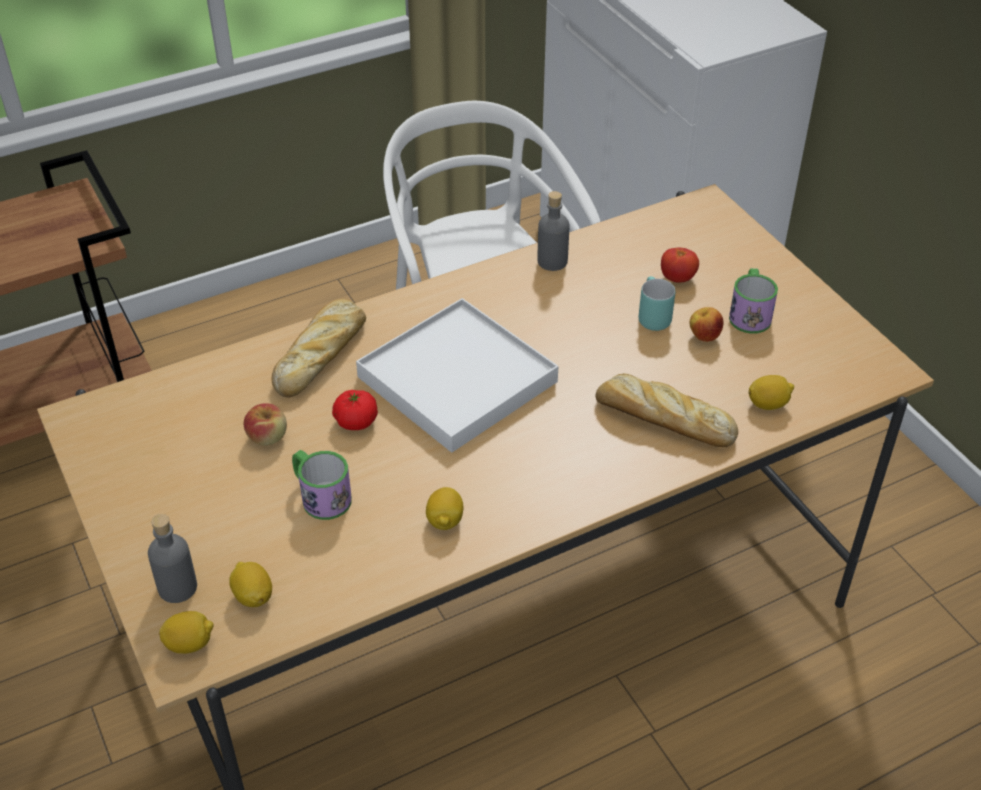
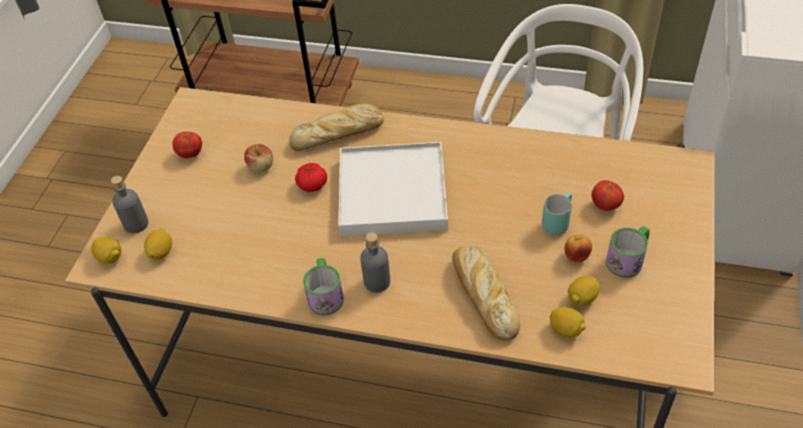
camera: 45 degrees right, 5 degrees up
mug [292,450,352,520] -> mug moved to [303,258,344,315]
lemon [426,487,464,530] -> lemon moved to [568,276,600,306]
grey bottle [537,191,569,271] -> grey bottle moved to [360,232,390,293]
none -> tomato [173,132,202,158]

